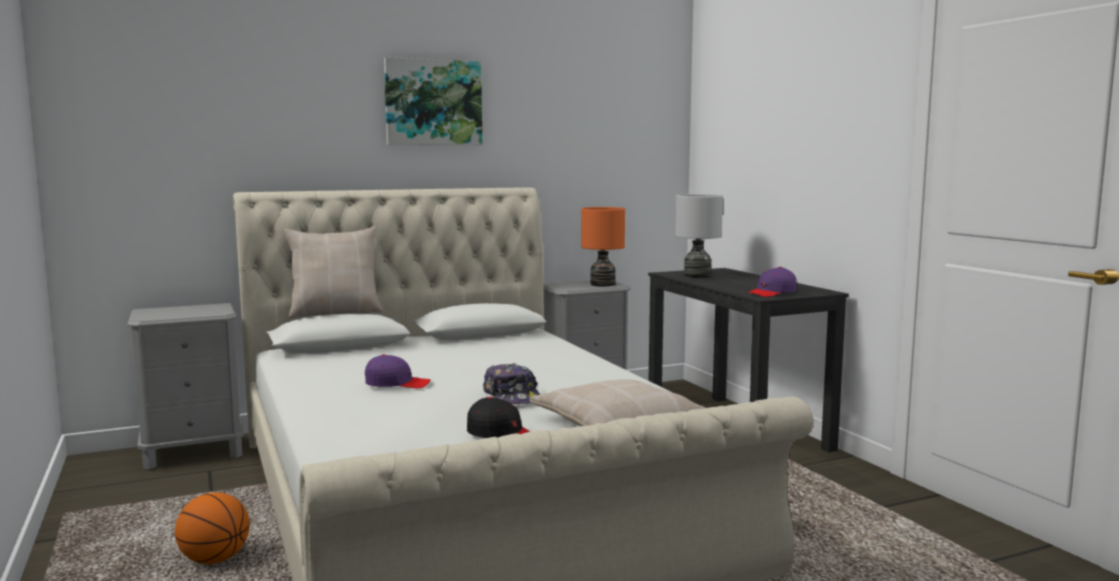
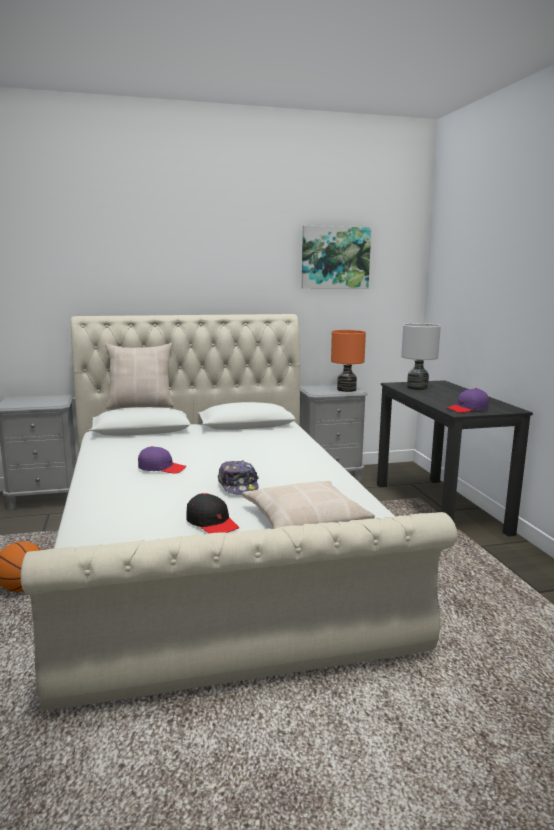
camera: 10 degrees right, 5 degrees up
picture [384,57,482,145] -> picture moved to [302,226,371,289]

